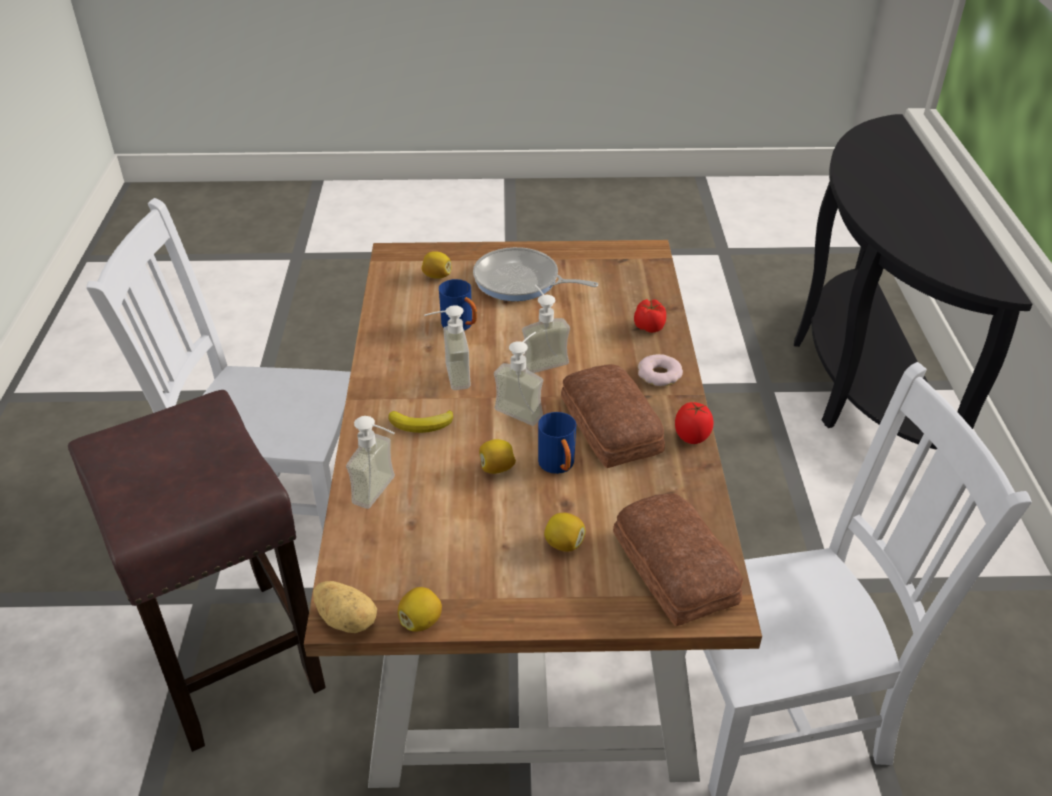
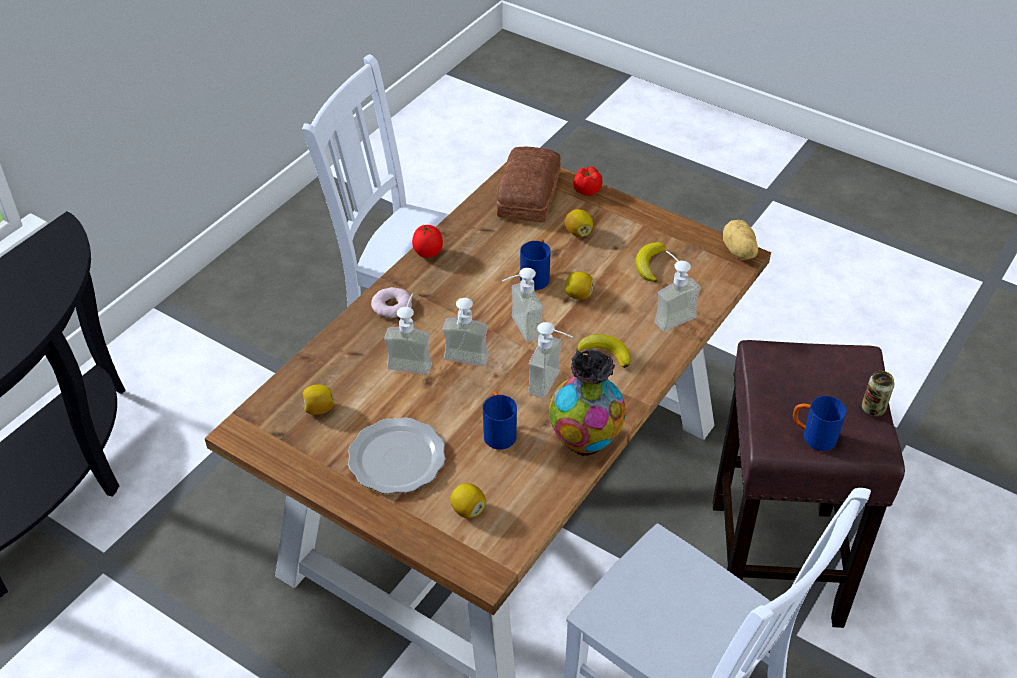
camera: 145 degrees left, 5 degrees up
lemon [398,587,442,632] -> lemon moved to [303,384,335,415]
frying pan [473,247,598,301] -> plate [348,418,445,494]
bread [561,364,665,468] -> none
tomato [634,299,666,333] -> tomato moved to [573,167,602,196]
none -> soap dispenser [384,294,432,375]
none -> vase [549,349,626,456]
none -> banana [635,242,666,283]
none -> blue mug [793,396,846,451]
none -> can [862,371,895,416]

